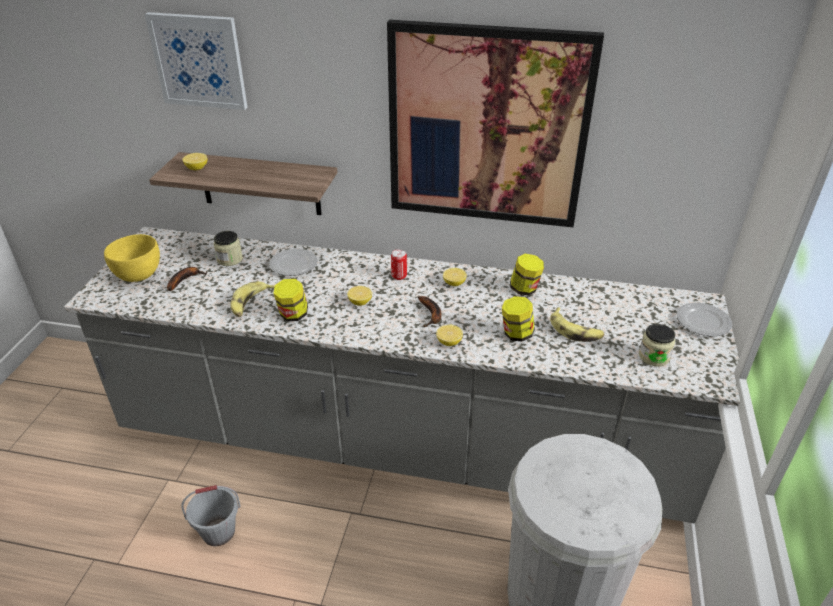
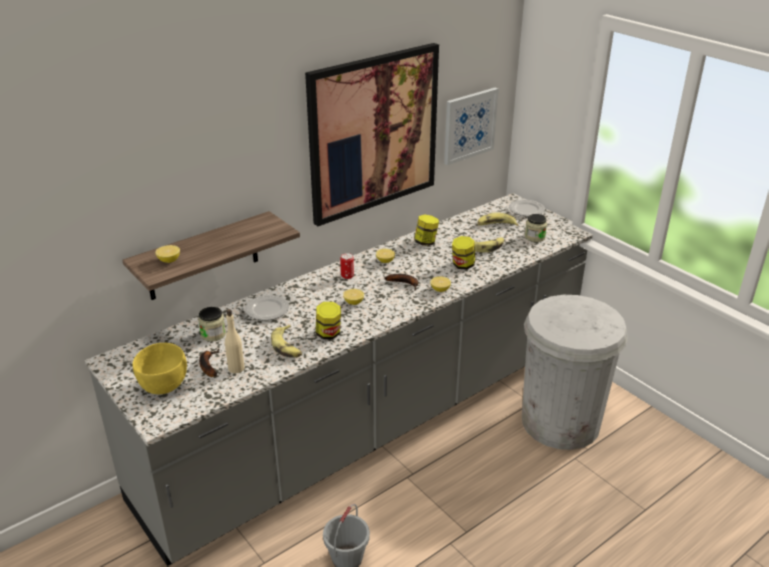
camera: 50 degrees left, 5 degrees down
picture [145,12,248,110] -> picture moved to [444,88,499,165]
none -> beige bottle [225,309,245,373]
none -> banana [477,212,518,226]

